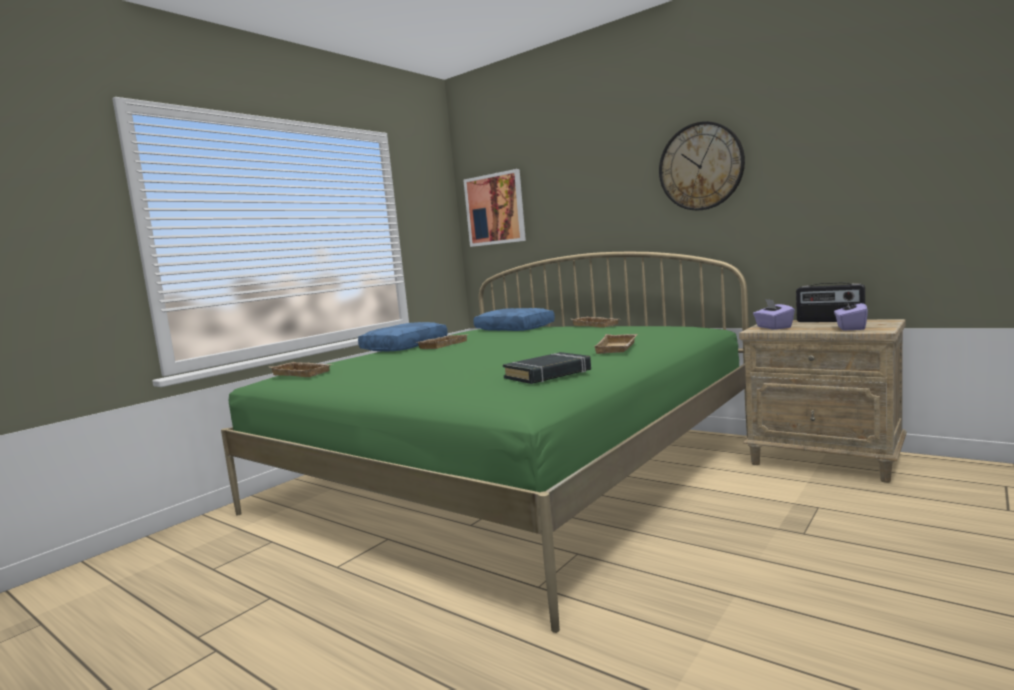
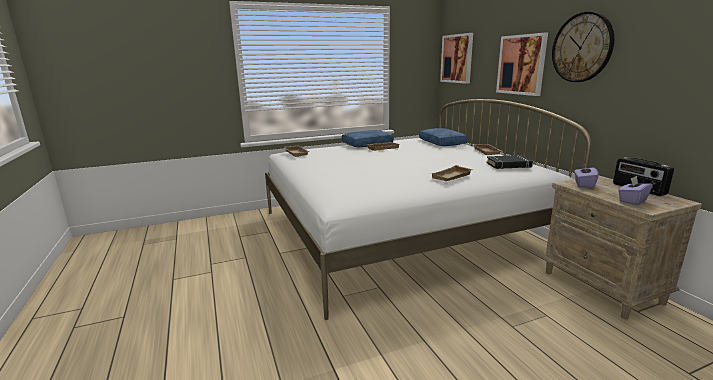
camera: 30 degrees right, 10 degrees up
green bed [221,252,749,633] -> white bed [265,99,591,320]
black book [503,352,591,384] -> black book moved to [487,155,533,169]
none -> picture [496,33,548,96]

